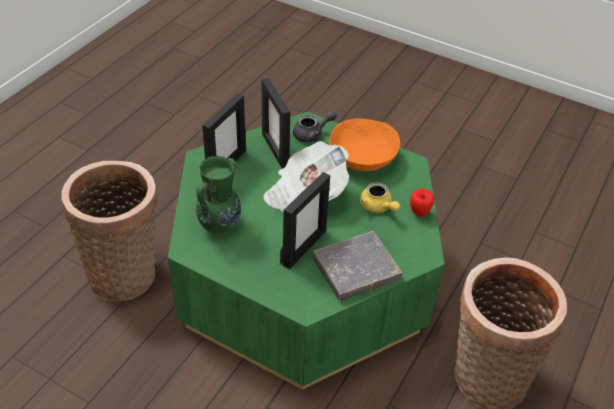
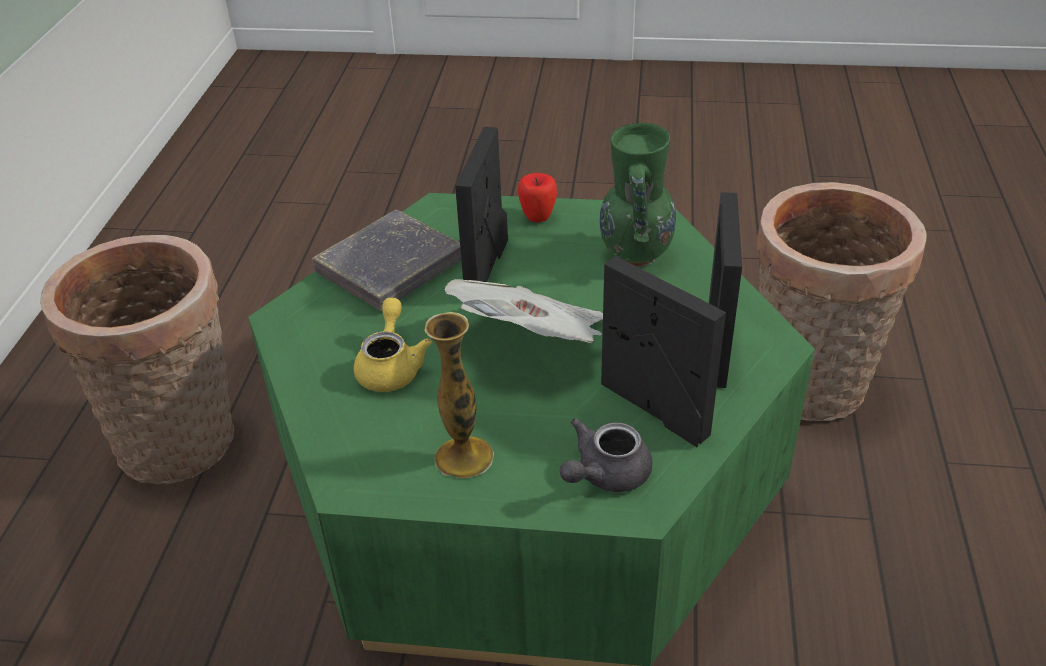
camera: 160 degrees right, 5 degrees down
orange bowl [329,118,400,171] -> vase [424,312,494,478]
yellow teapot [360,182,400,213] -> yellow teapot turned 60 degrees clockwise [354,298,432,392]
apple [410,188,434,217] -> apple moved to [518,173,557,222]

